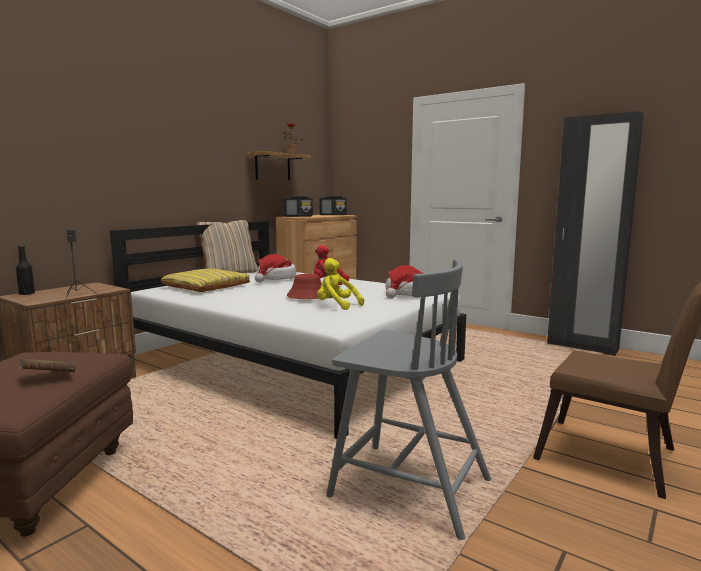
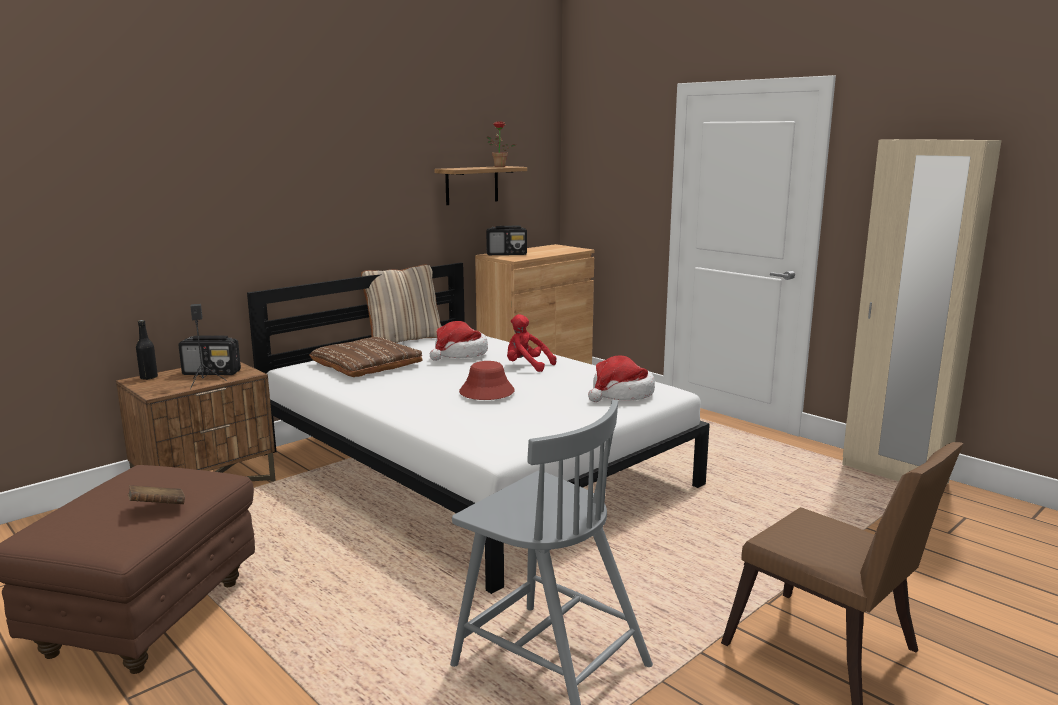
camera: 10 degrees right, 5 degrees up
yellow pillow [160,269,250,292] -> brown pillow [310,337,423,377]
yellow plush toy [317,258,364,310] -> none
radio [319,196,347,215] -> radio moved to [178,335,241,375]
black wardrobe [547,111,644,356] -> beige wardrobe [842,139,1001,484]

